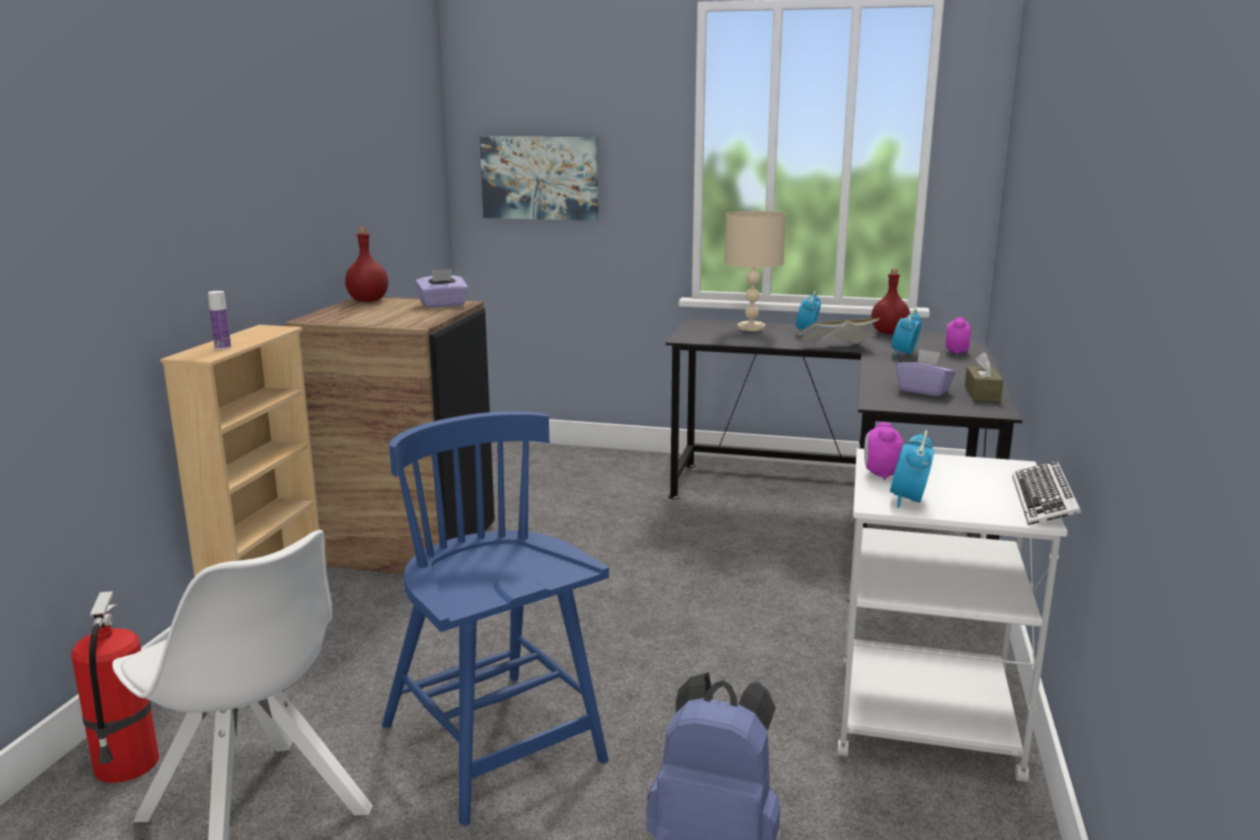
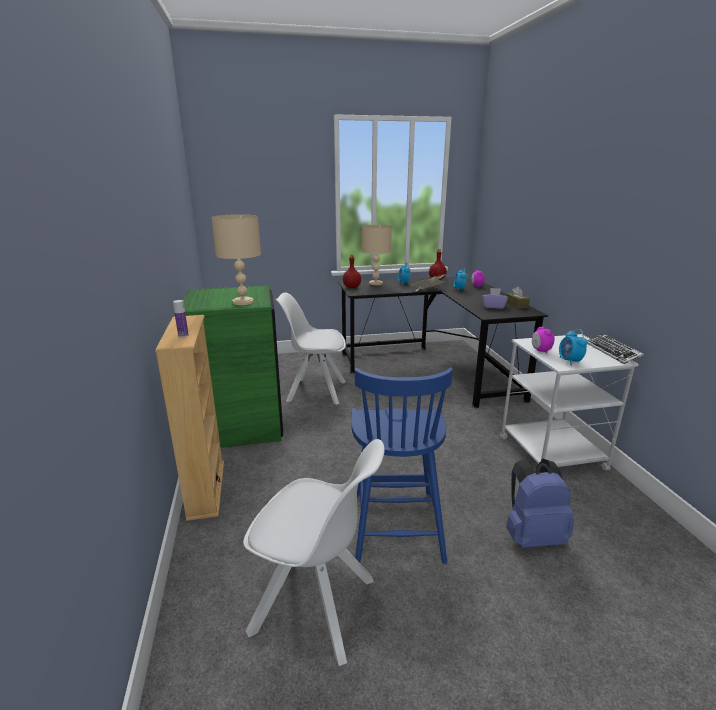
camera: 25 degrees left, 5 degrees up
fire extinguisher [71,591,159,783] -> none
brown cabinet [285,297,495,575] -> green cabinet [183,285,283,448]
red bottle [345,228,388,302] -> red bottle moved to [343,255,361,288]
blue chair [382,411,609,826] -> blue chair turned 120 degrees counterclockwise [351,367,453,564]
purple tissue box [415,269,468,308] -> none
picture [480,136,598,221] -> none
none -> beige table lamp [211,214,261,305]
none -> white chair [276,293,346,405]

